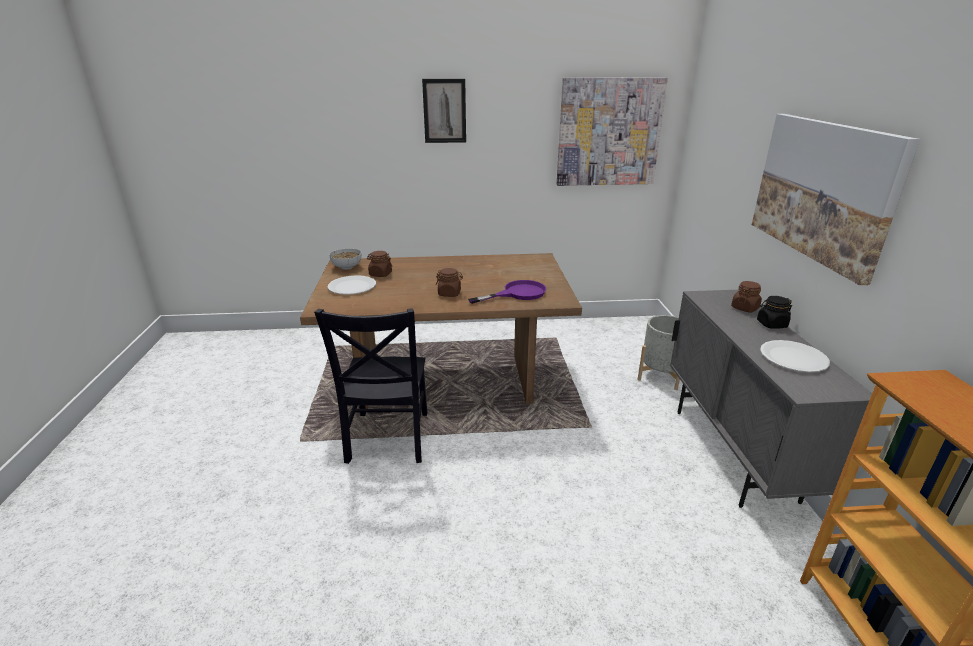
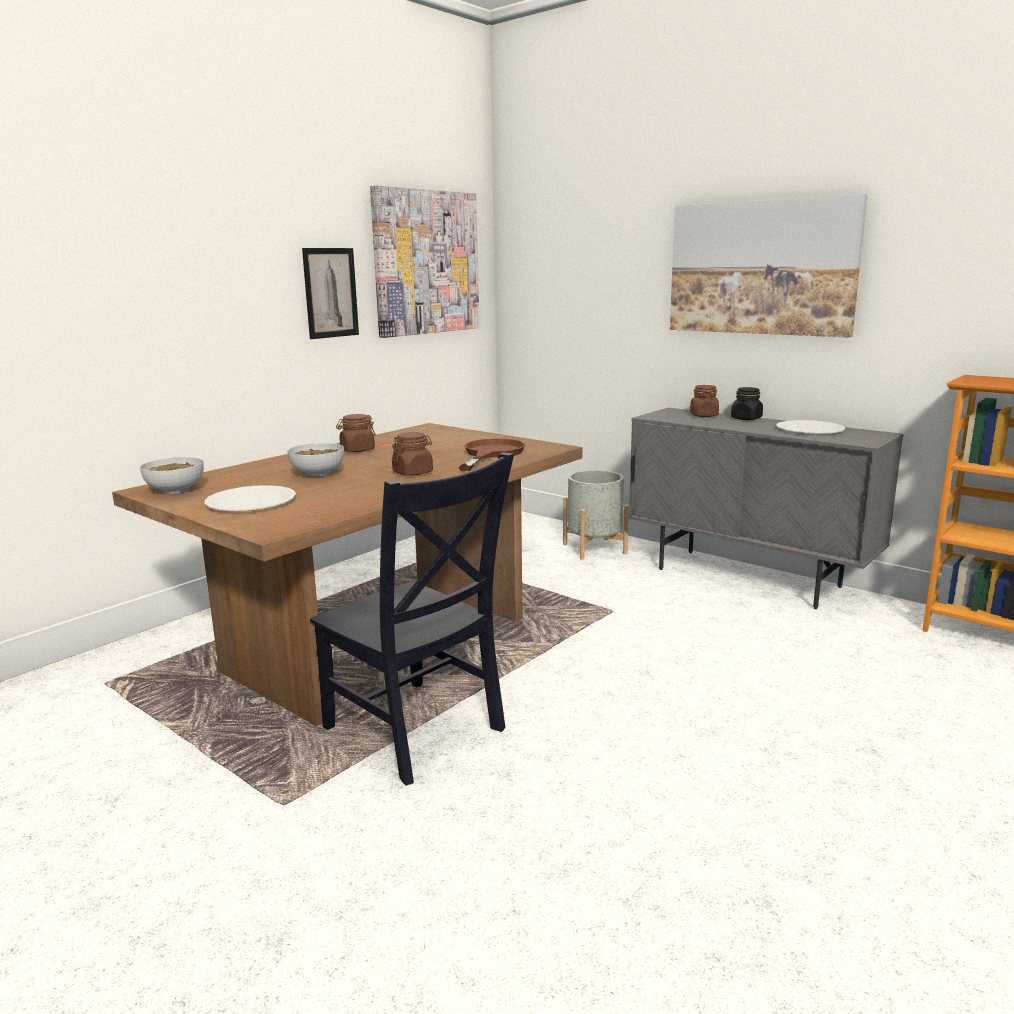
camera: 45 degrees left, 10 degrees down
brown jar [367,251,392,277] -> brown jar moved to [336,414,376,452]
picture [422,79,466,143] -> picture moved to [302,248,359,339]
purple frying pan [468,280,546,304] -> brown frying pan [459,438,525,471]
none -> bowl [288,443,344,477]

